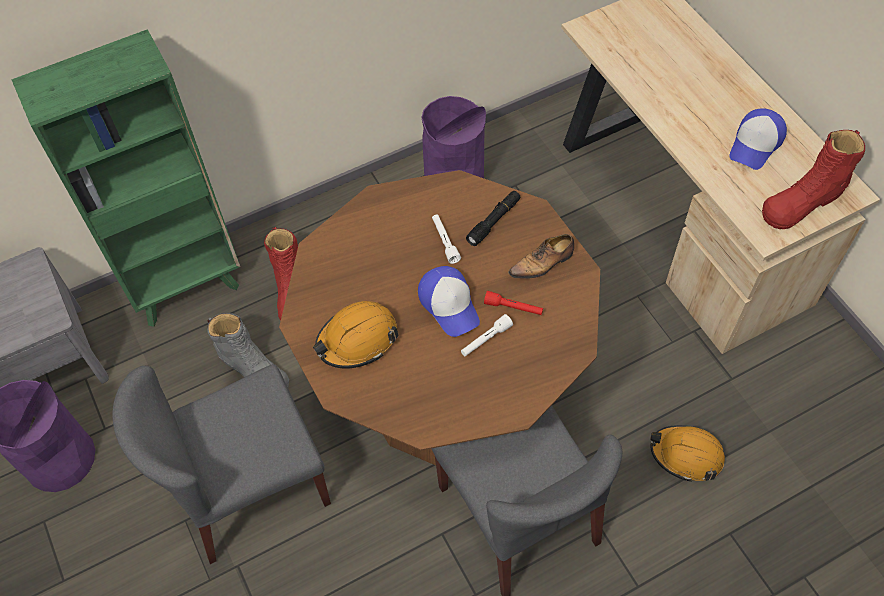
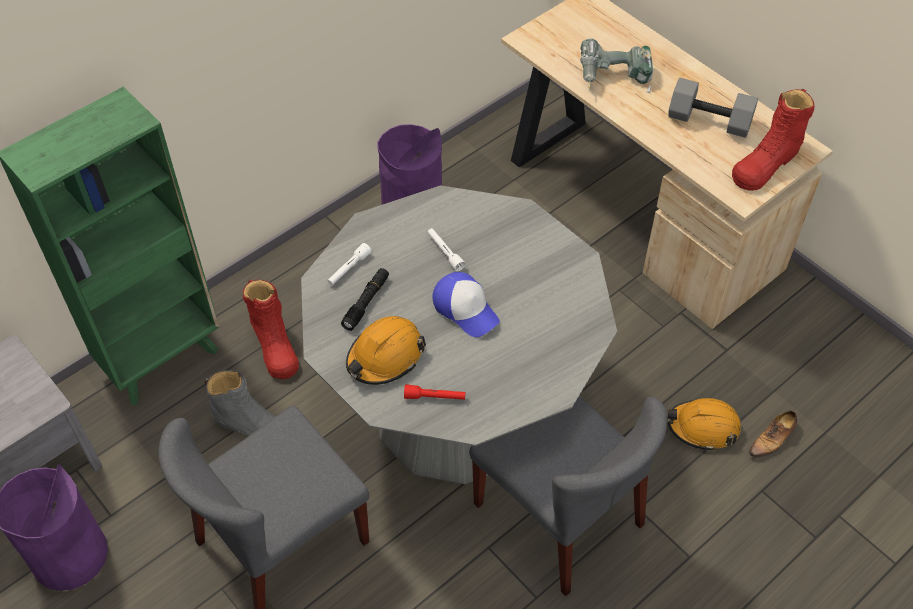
camera: 15 degrees left, 5 degrees down
brown dining table [279,170,600,465] -> grey dining table [301,185,617,484]
white flashlight [461,314,513,356] -> white flashlight moved to [327,243,372,285]
black flashlight [466,191,520,246] -> black flashlight moved to [341,268,389,331]
red flashlight [484,291,543,315] -> red flashlight moved to [404,384,465,400]
shoe [508,234,574,281] -> shoe moved to [749,410,797,458]
cap [729,108,787,170] -> grey dumbbell [668,78,758,138]
none -> power drill [580,38,653,93]

